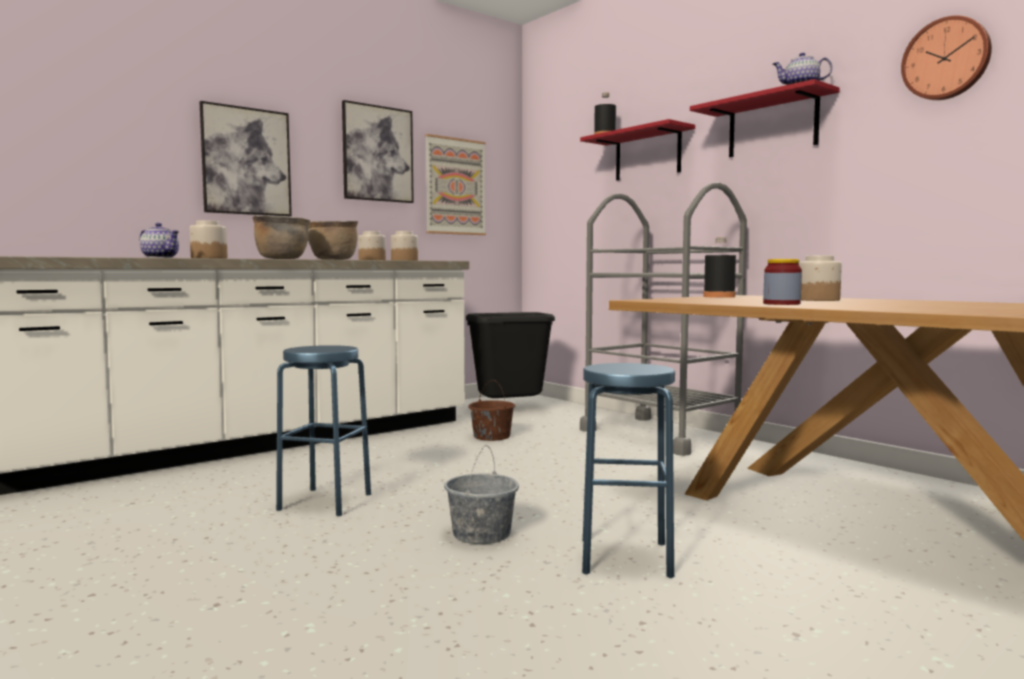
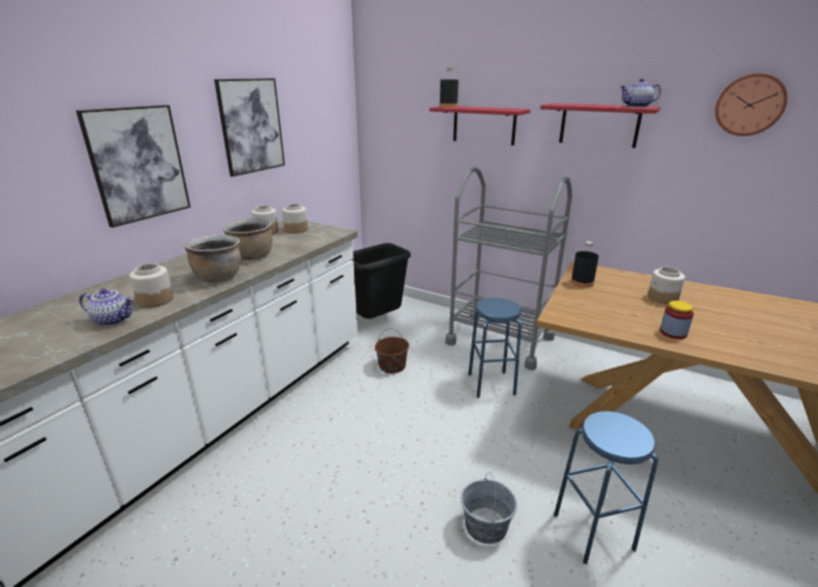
camera: 20 degrees left, 20 degrees up
blue stool [276,345,371,516] -> blue stool moved to [468,298,522,398]
picture [425,134,486,235] -> none

